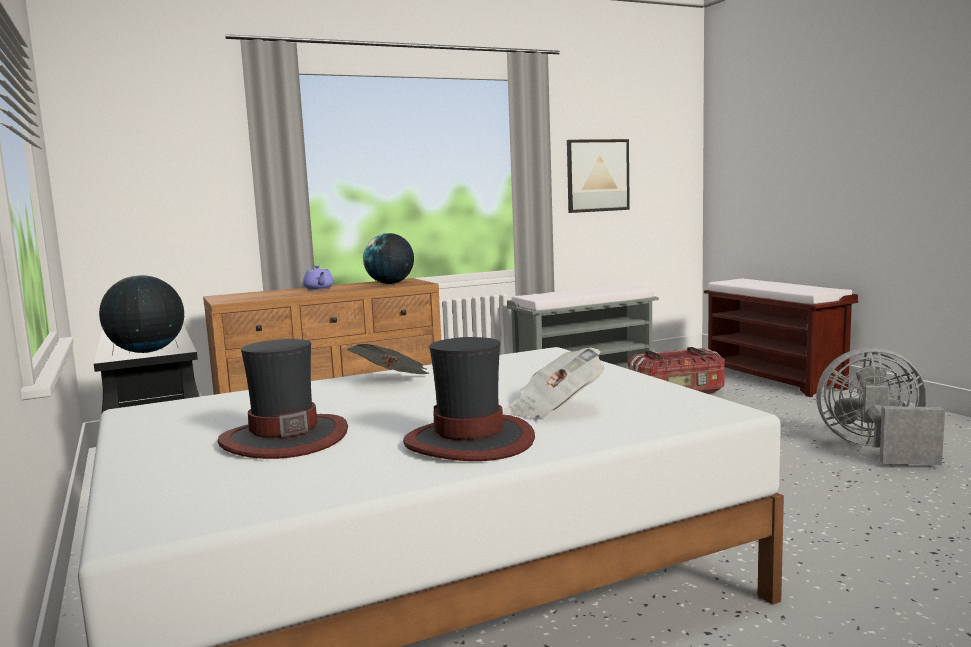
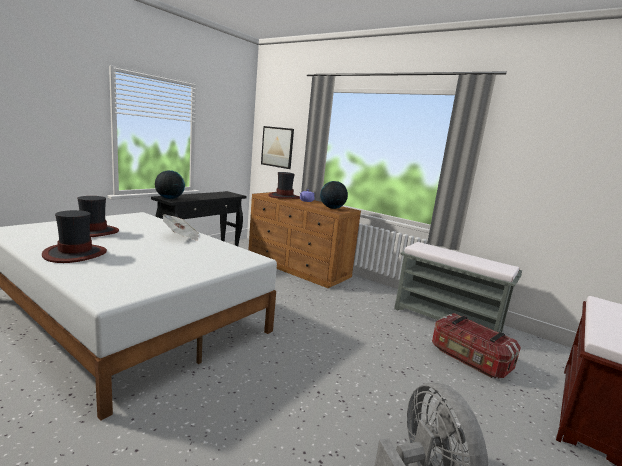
camera: 60 degrees right, 5 degrees up
newspaper [504,348,604,418] -> none
picture [567,139,630,213] -> picture moved to [261,126,294,169]
none -> hat [269,172,300,199]

